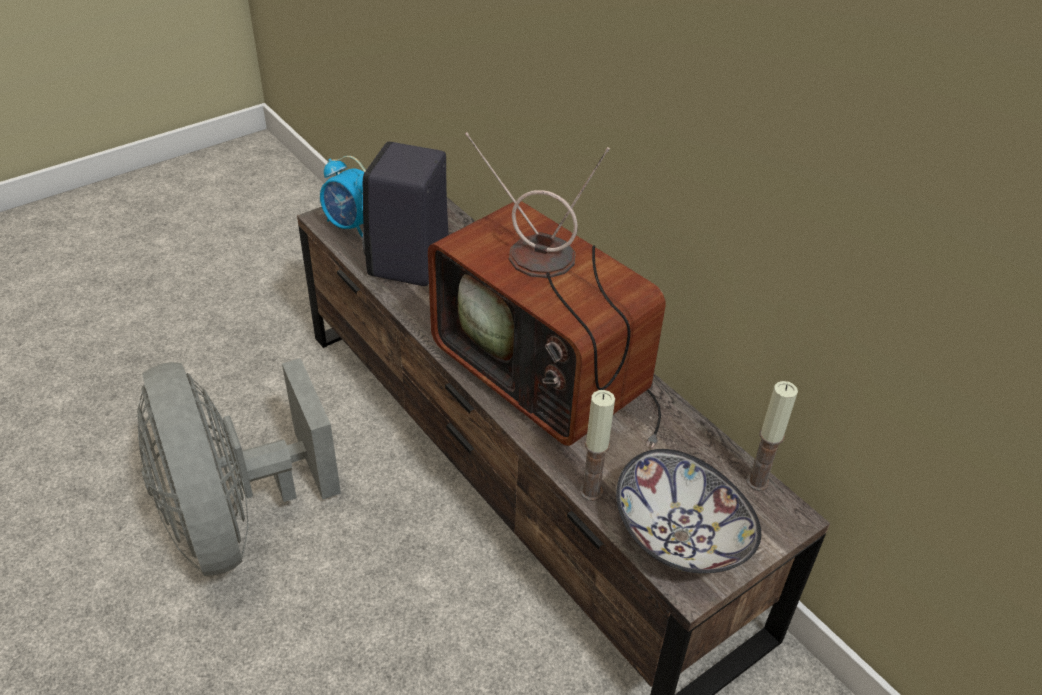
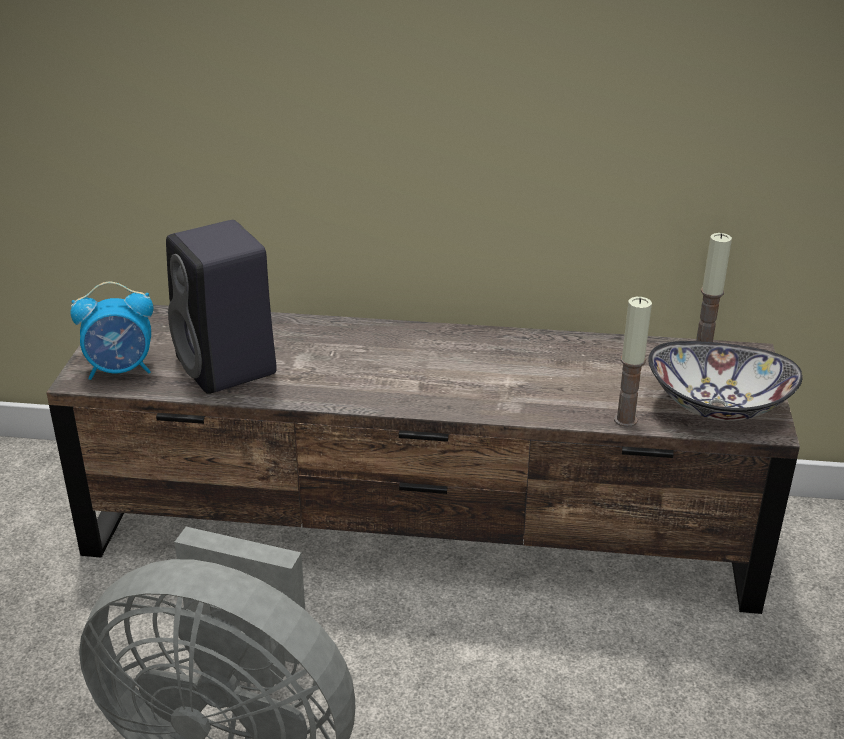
camera: 45 degrees left, 10 degrees down
television [428,132,665,448] -> none

